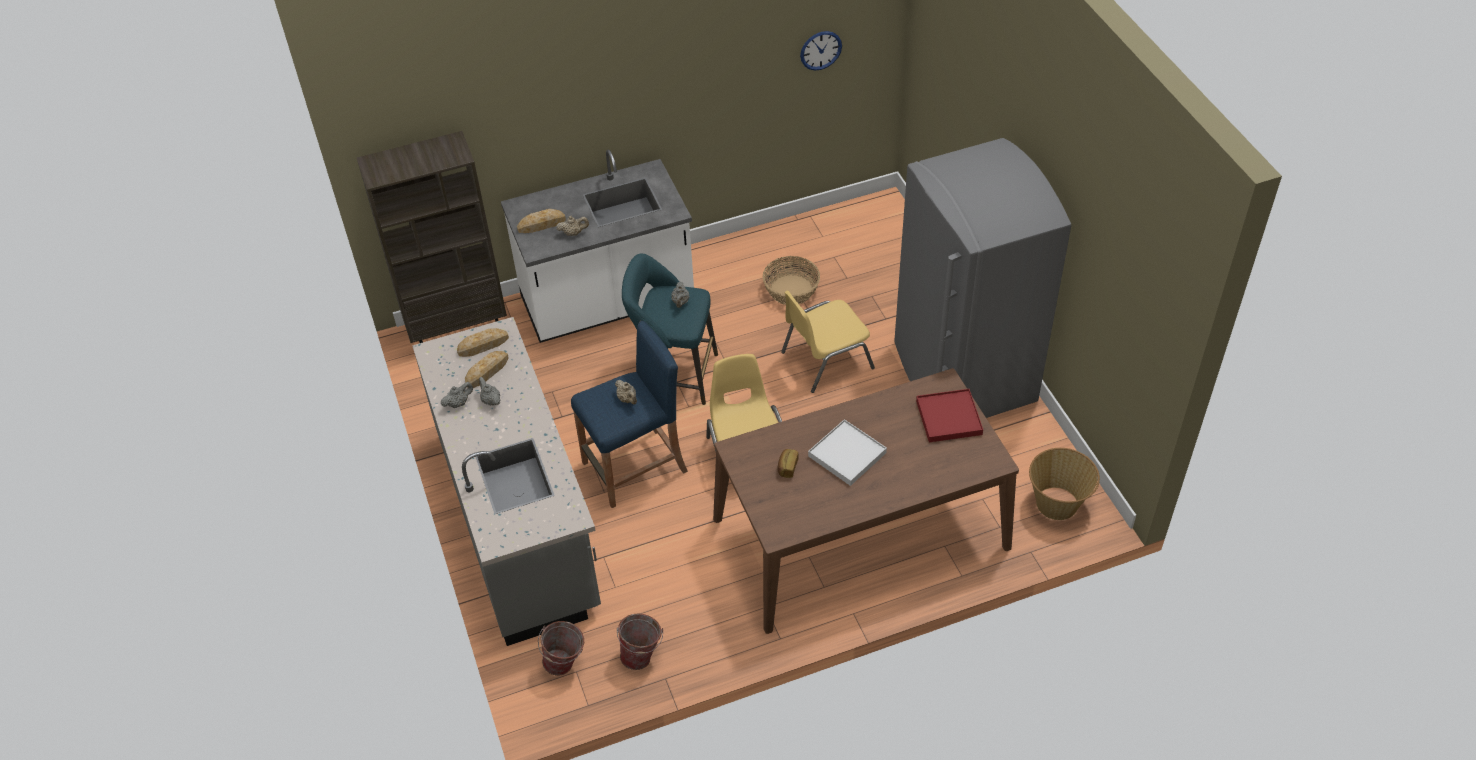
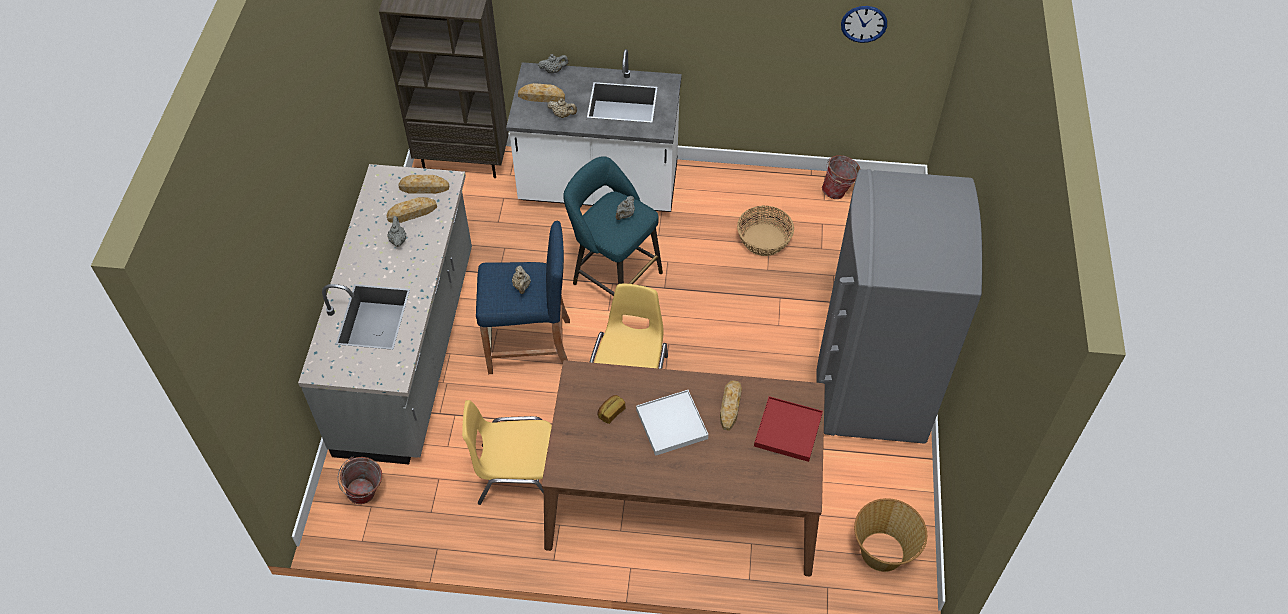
camera: 25 degrees right, 5 degrees up
grey teapot [441,382,473,408] -> grey teapot moved to [538,54,569,73]
bucket [617,614,663,670] -> bucket moved to [822,155,860,199]
yellow chair [781,291,875,393] -> yellow chair moved to [462,400,552,505]
none -> bread [720,380,742,431]

